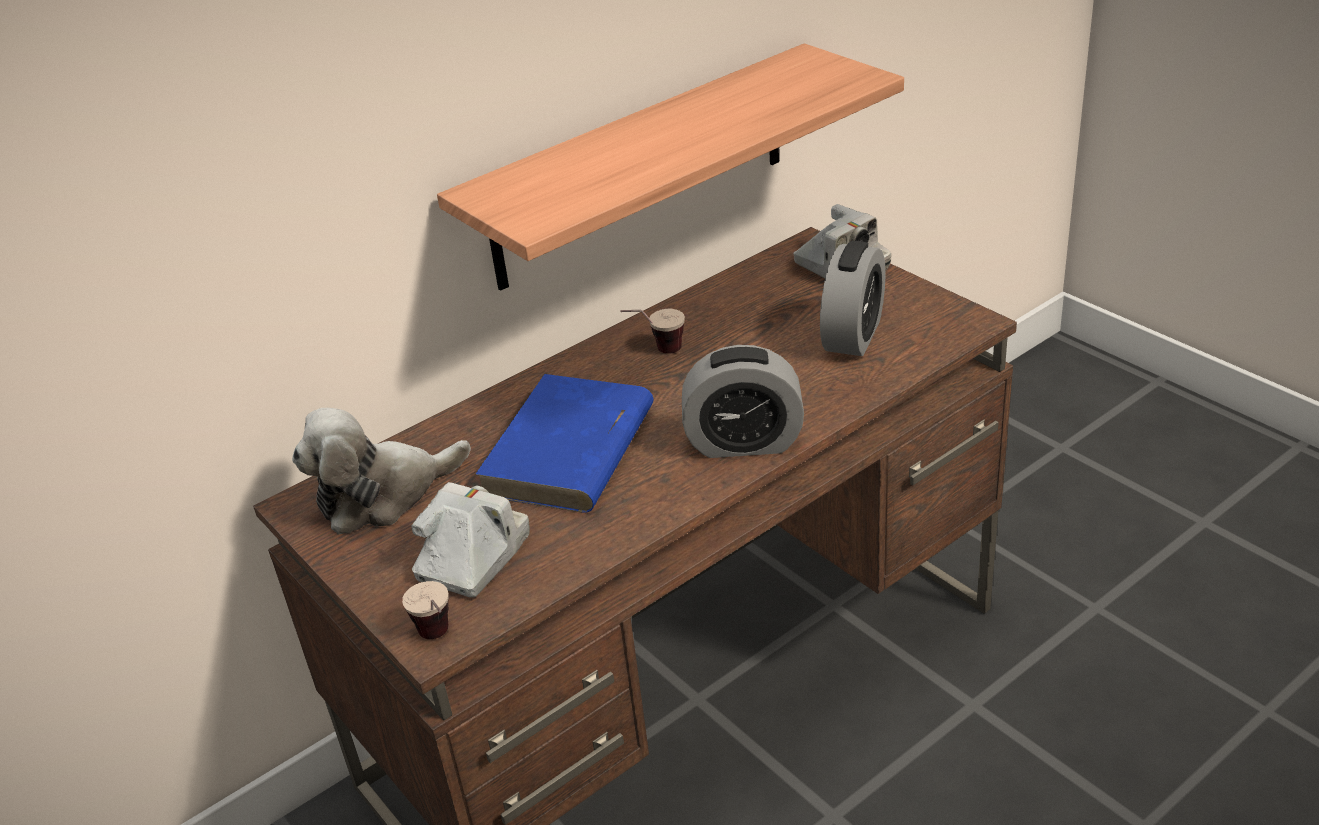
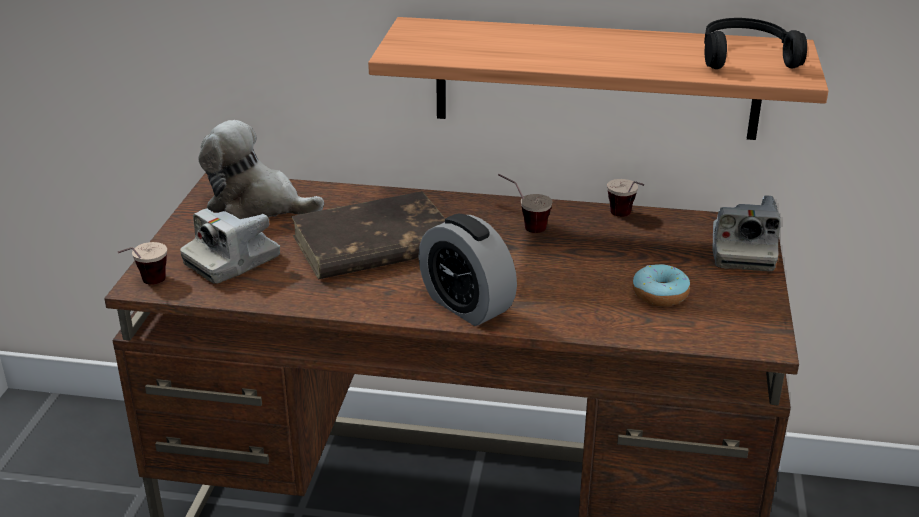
camera: 45 degrees right, 5 degrees down
camera [411,482,530,598] -> camera turned 150 degrees clockwise [180,209,280,284]
blue book [475,374,654,513] -> brown book [291,191,445,279]
alarm clock [820,241,885,356] -> donut [633,264,690,306]
none -> cup [607,179,644,217]
none -> black headphones [704,18,807,69]

